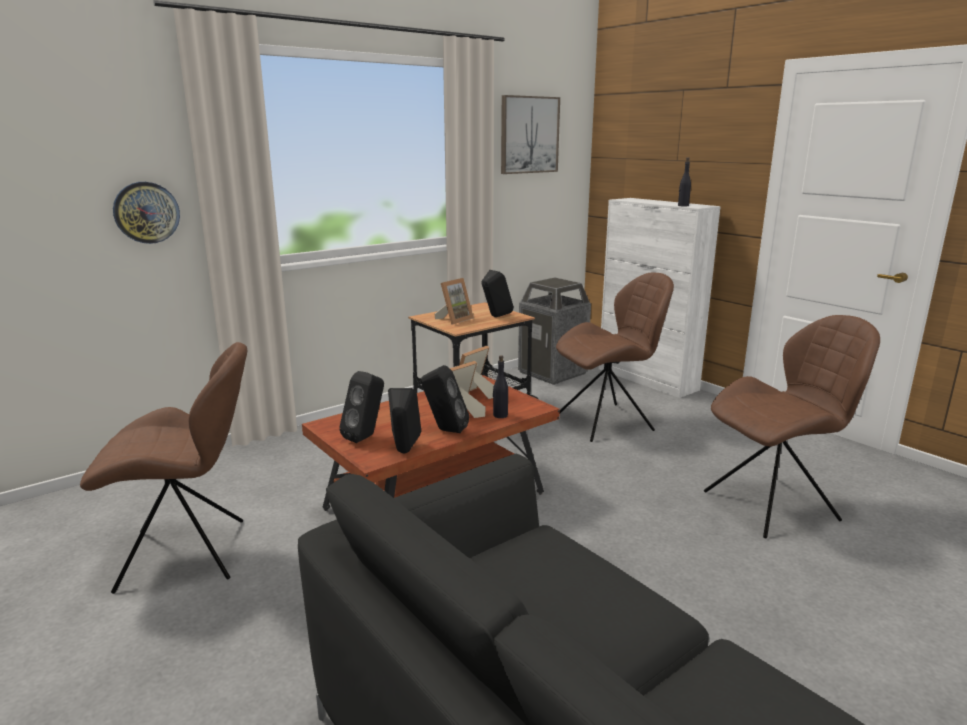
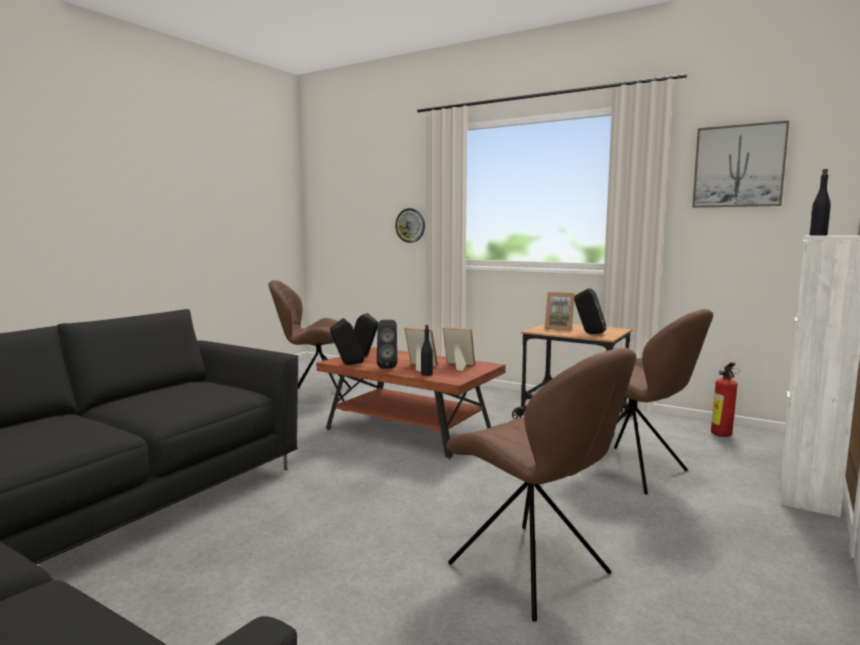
camera: 70 degrees right, 10 degrees down
brown chair [80,342,247,594] -> brown chair turned 120 degrees clockwise [268,280,351,402]
trash can [518,278,591,385] -> fire extinguisher [711,362,739,437]

